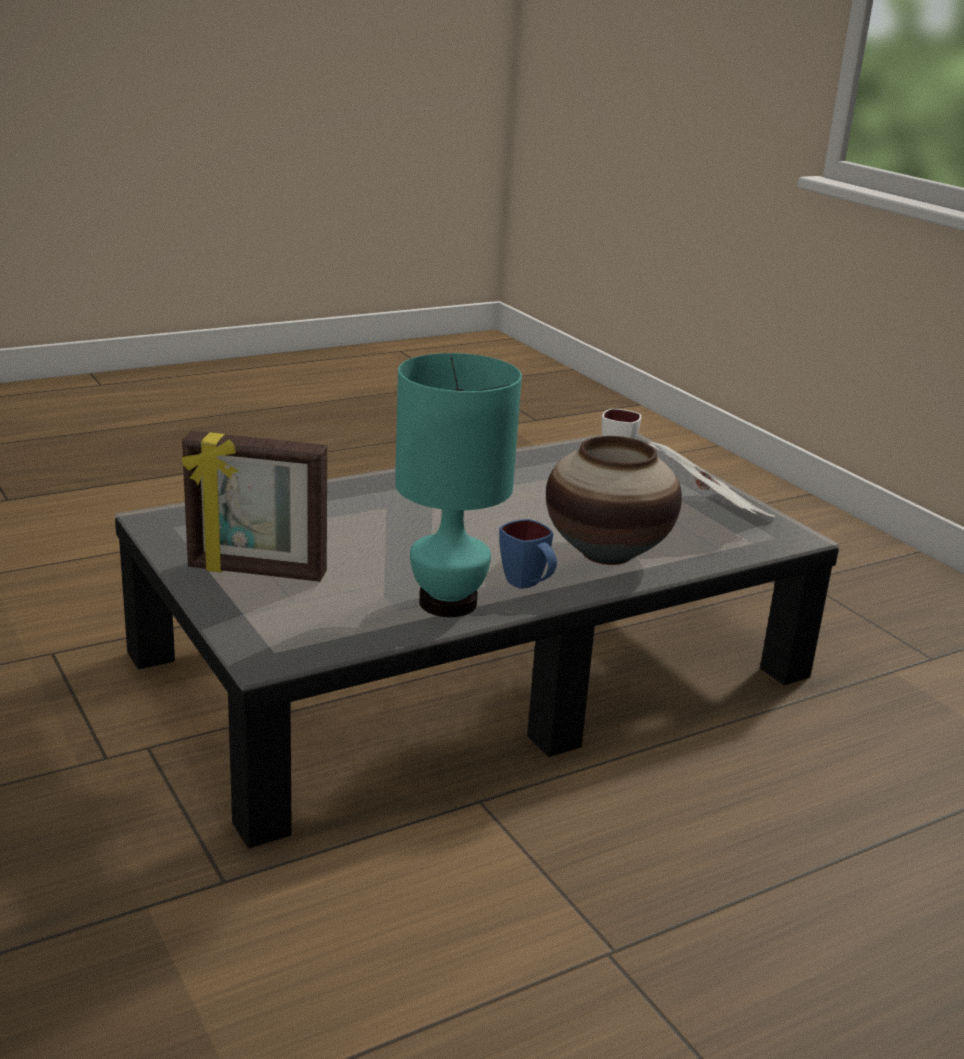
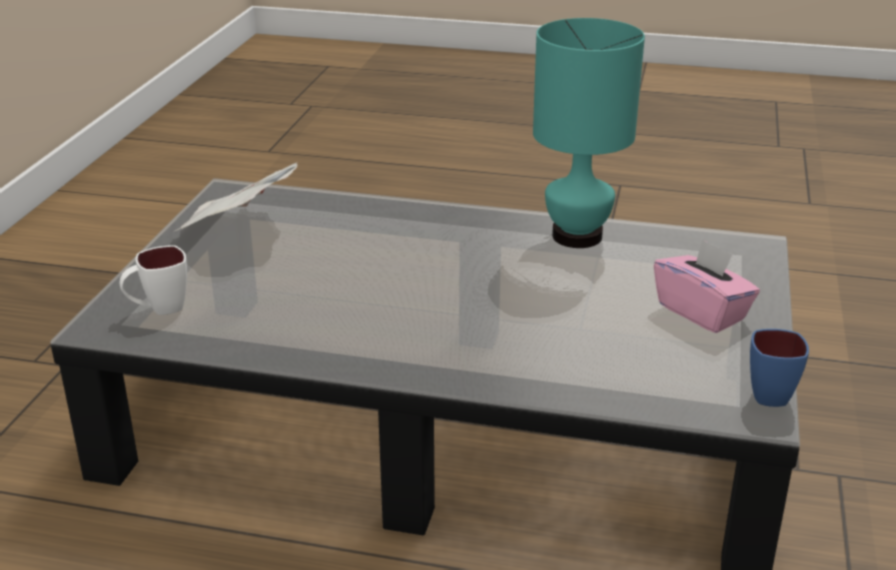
camera: 135 degrees left, 5 degrees up
picture frame [182,431,327,582] -> pink tissue box [654,239,760,333]
blue mug [499,519,557,589] -> blue mug moved to [750,329,809,407]
vase [546,436,682,565] -> none

